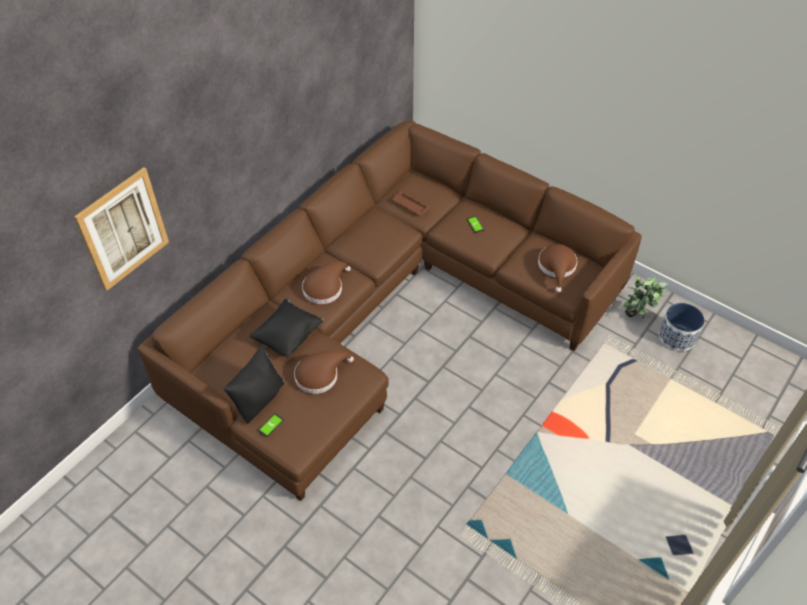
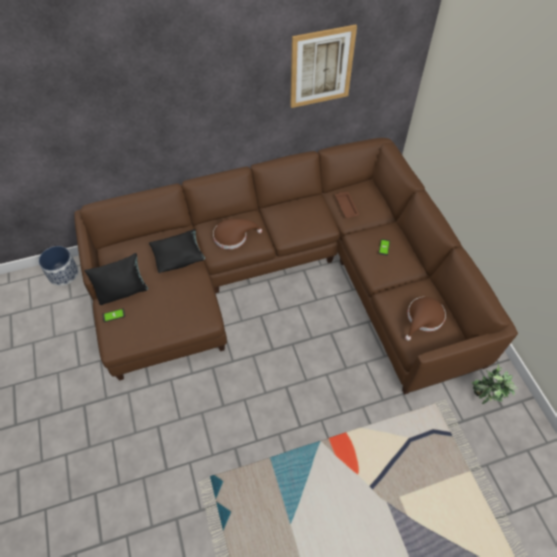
camera: 35 degrees right, 5 degrees up
picture [74,167,169,291] -> picture moved to [290,25,357,108]
brown hat [294,350,354,394] -> none
planter [659,303,704,352] -> planter moved to [39,246,79,286]

